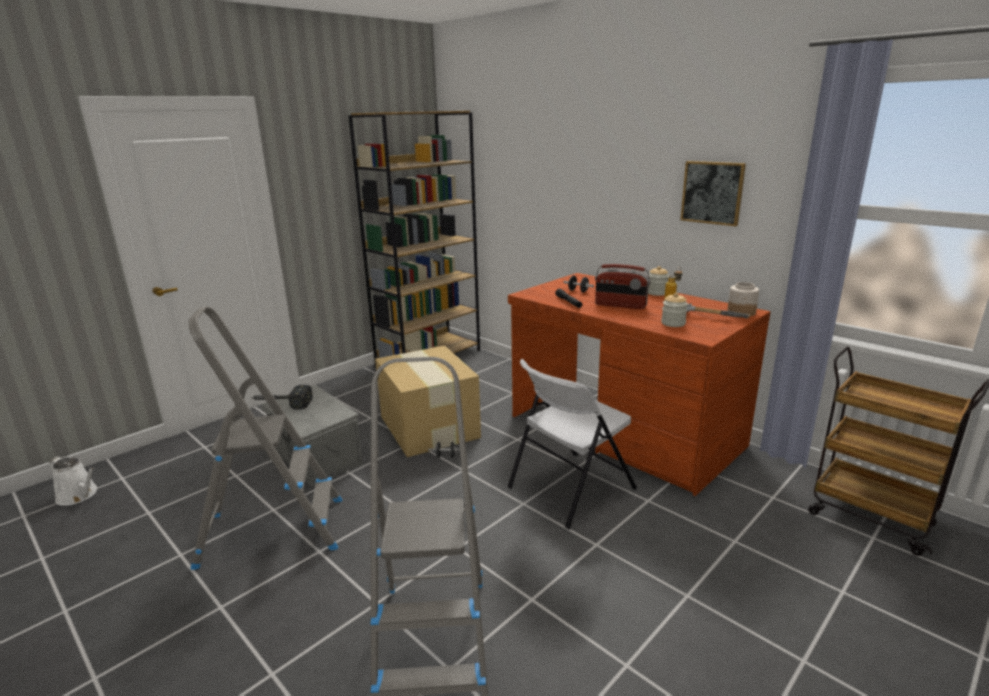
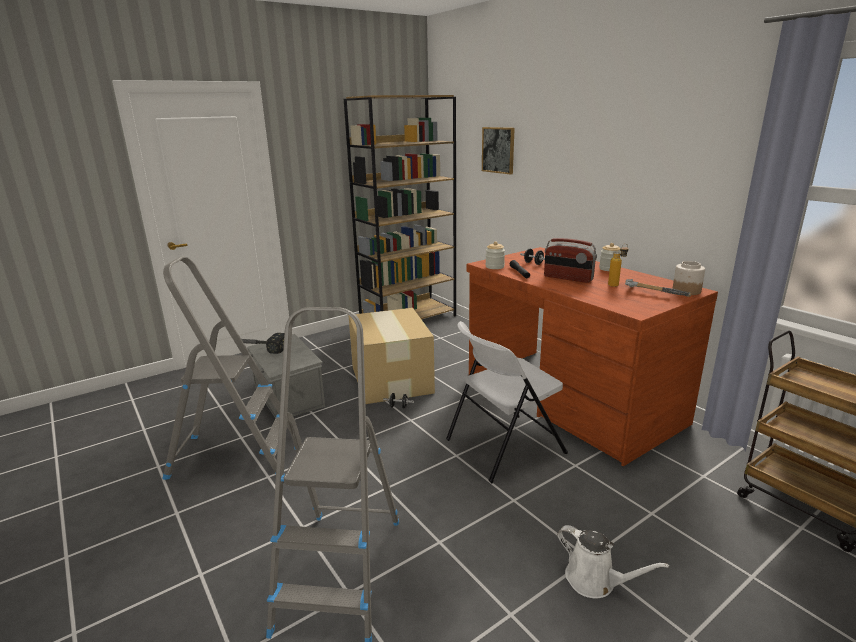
camera: 10 degrees right, 0 degrees up
white watering can [49,456,97,506] -> white watering can moved to [558,525,669,599]
jar [661,293,688,327] -> jar moved to [485,242,505,269]
picture [680,161,746,226] -> picture moved to [482,127,515,175]

